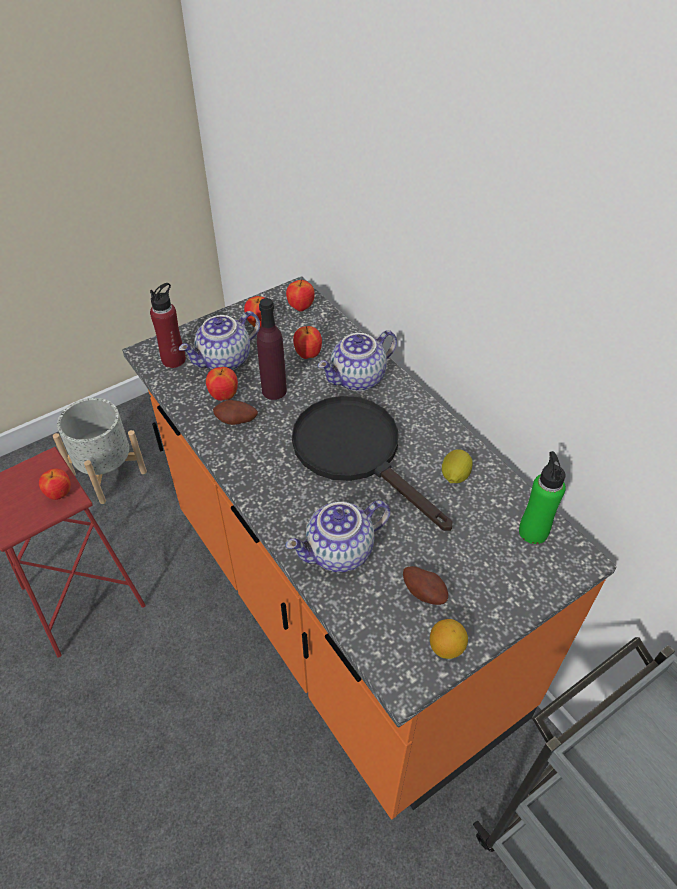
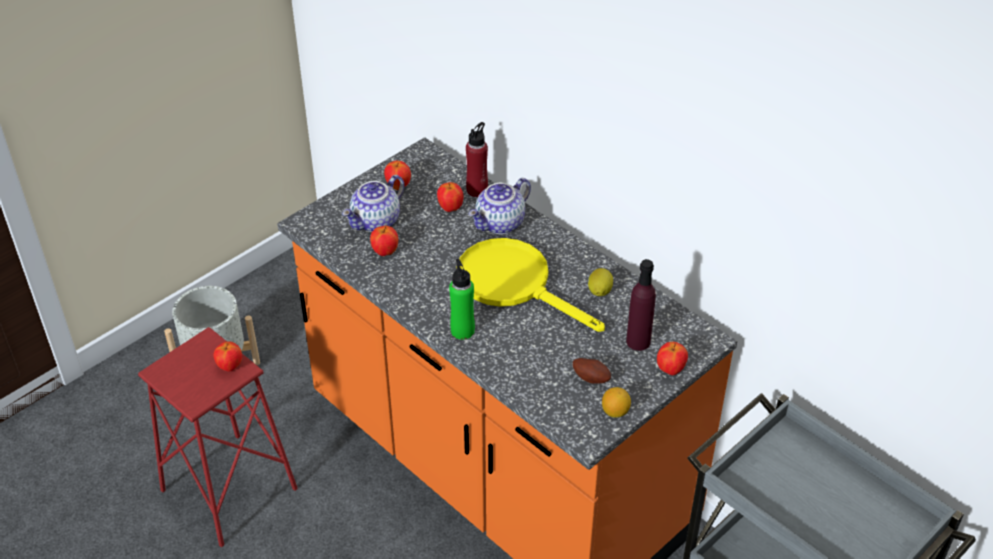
camera: 10 degrees left, 5 degrees down
red bottle [150,283,186,368] -> red bottle moved to [466,122,488,197]
potato [213,400,258,425] -> none
purple bottle [257,298,287,400] -> purple bottle moved to [626,259,656,351]
teapot [285,500,390,572] -> none
apple [286,280,315,311] -> apple moved to [657,342,688,375]
black frying pan [292,396,452,531] -> yellow frying pan [456,238,605,332]
green bottle [519,451,566,544] -> green bottle moved to [449,259,475,340]

